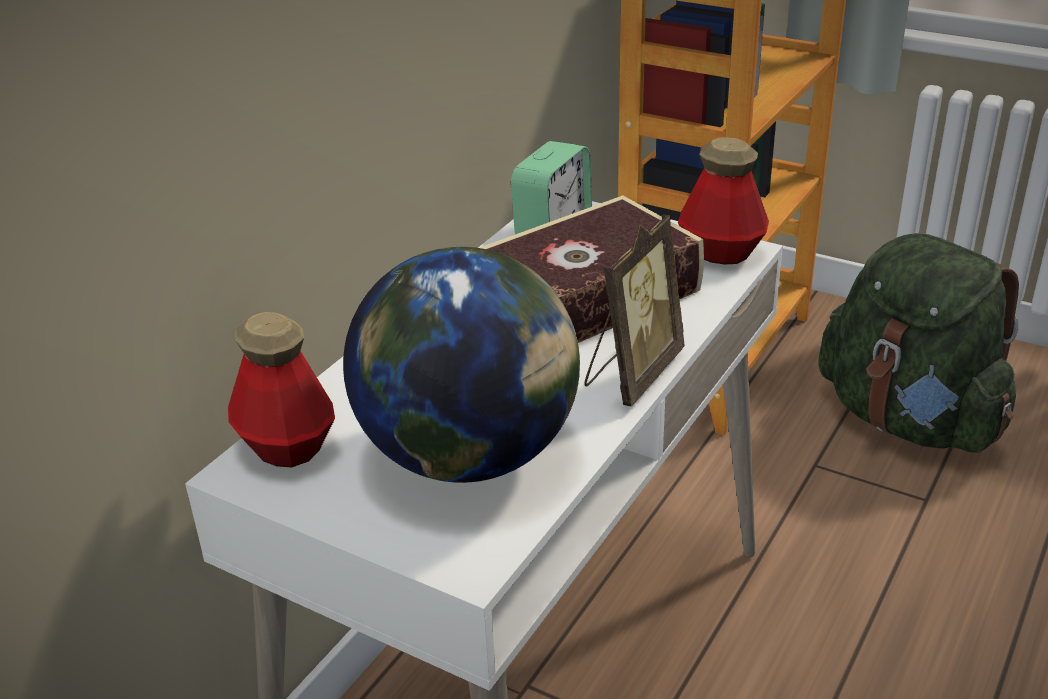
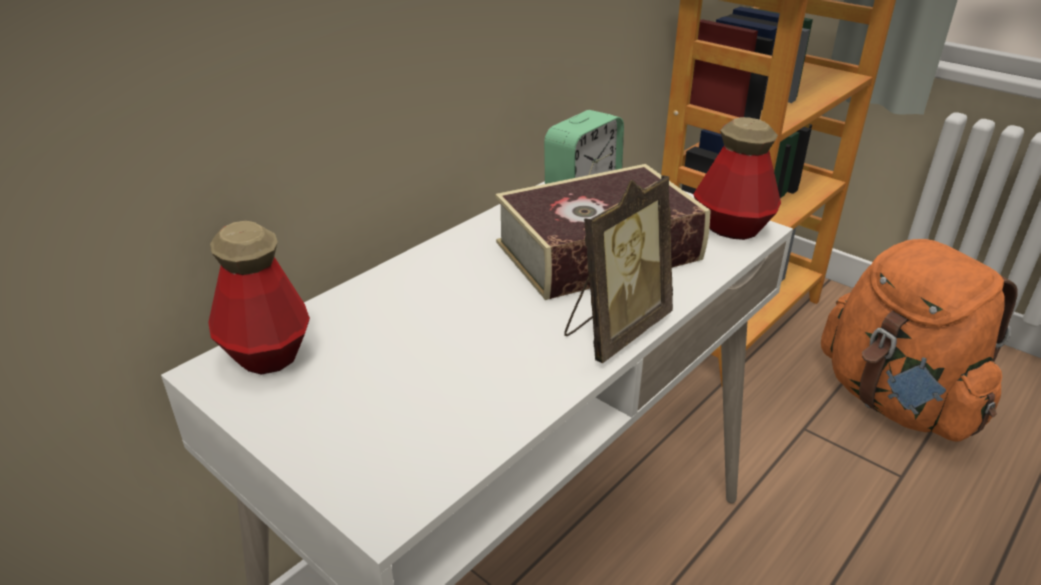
camera: 10 degrees right, 0 degrees up
globe [343,247,580,483] -> none
green backpack [819,233,1019,453] -> orange backpack [821,239,1017,442]

